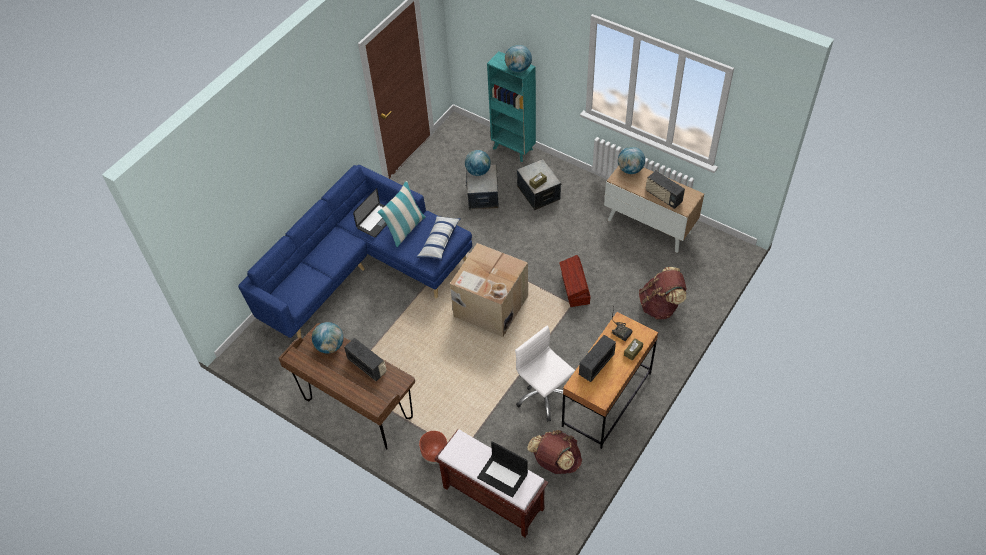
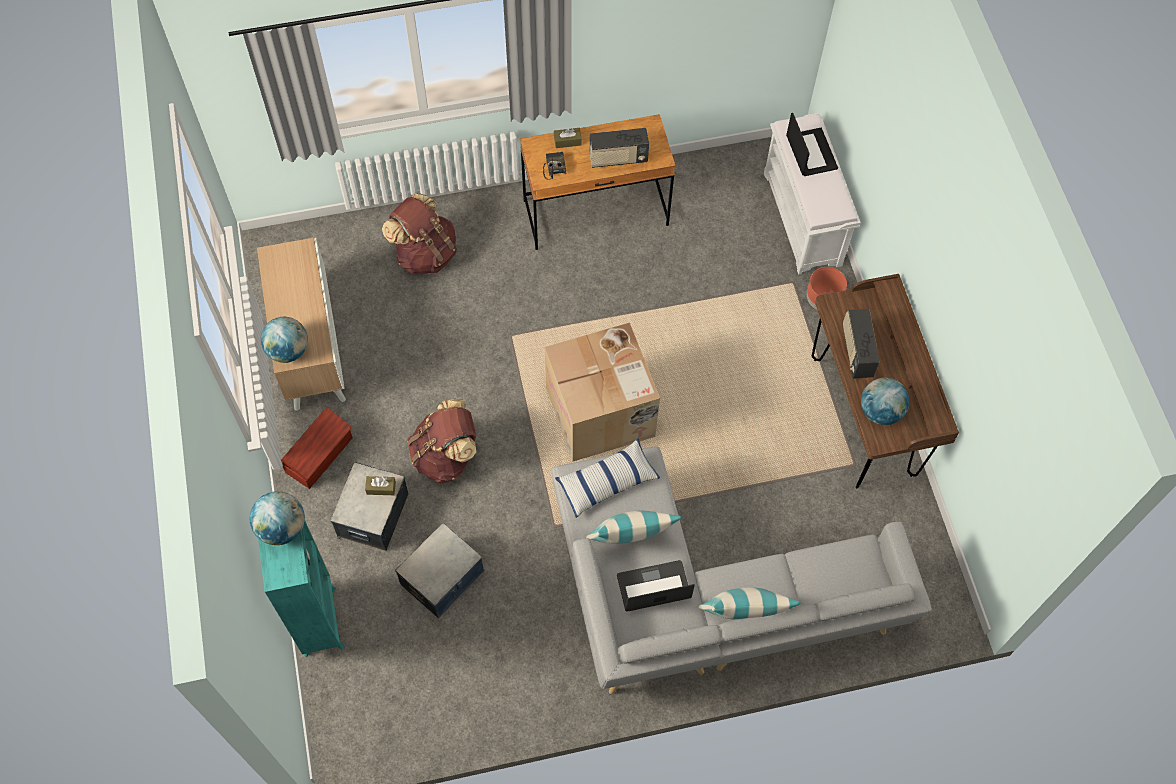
camera: 140 degrees left, 10 degrees up
blue sofa [238,165,472,338] -> grey sofa [552,446,932,694]
brown bench [435,429,548,537] -> white bench [764,112,861,274]
globe [465,150,491,176] -> none
white office chair [515,325,575,422] -> none
brown backpack [527,430,582,474] -> brown backpack moved to [407,399,476,483]
brown storage box [559,255,591,307] -> brown storage box moved to [281,407,353,489]
radio [646,171,685,209] -> none
none -> pillow [698,587,801,620]

